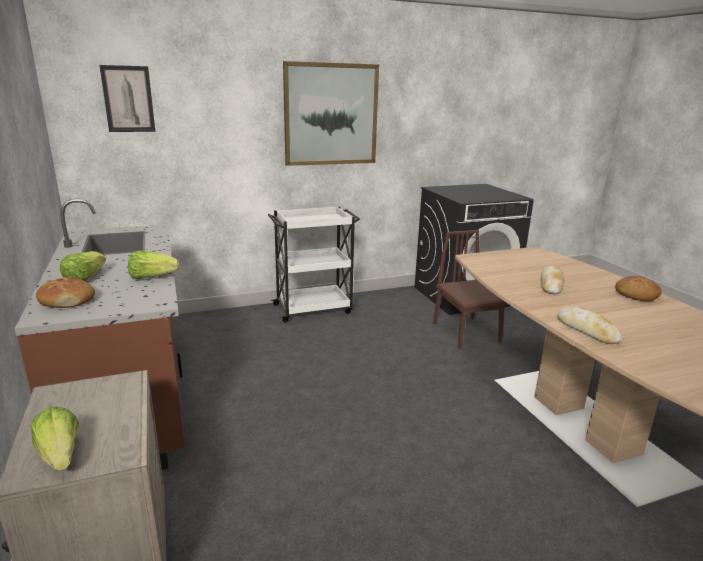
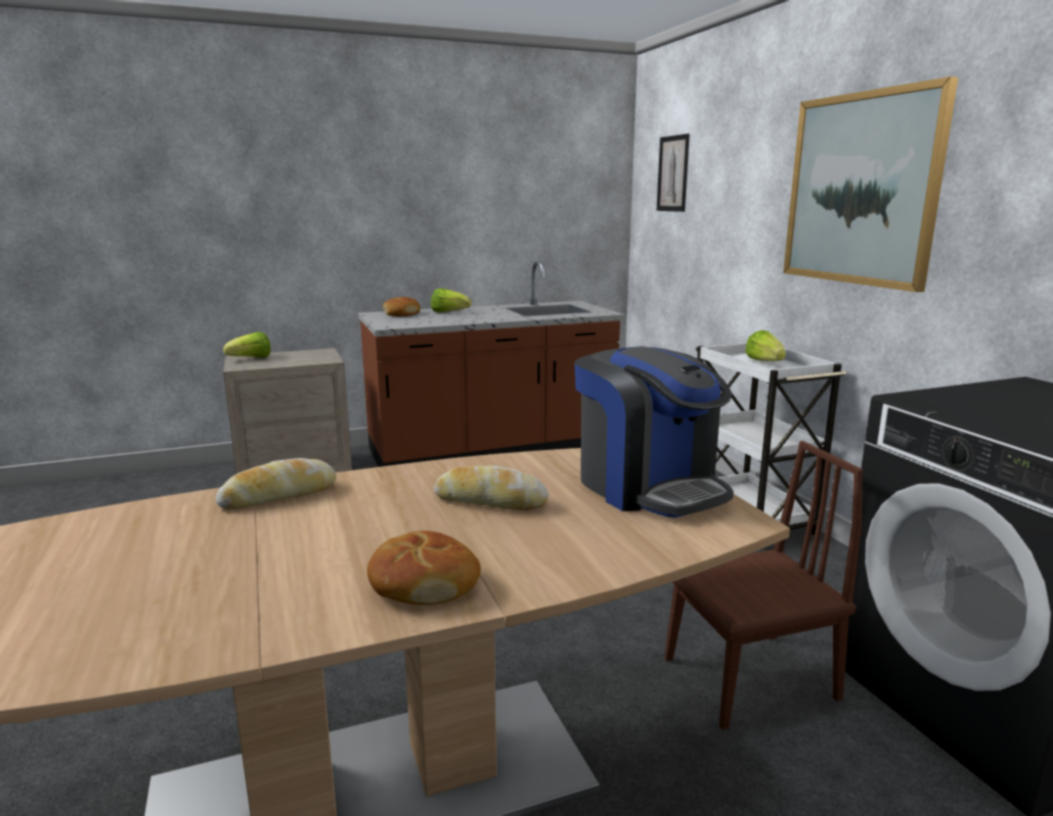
camera: 90 degrees right, 5 degrees down
lettuce [128,250,180,279] -> lettuce moved to [745,330,786,361]
none -> coffee machine [575,346,734,518]

